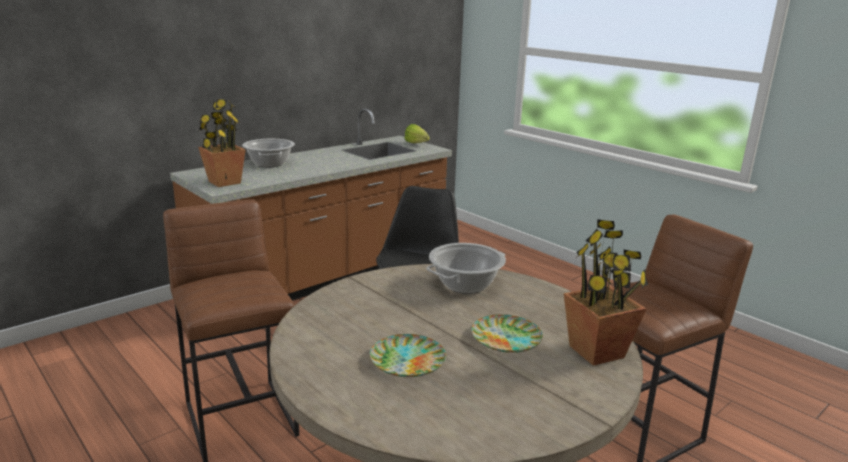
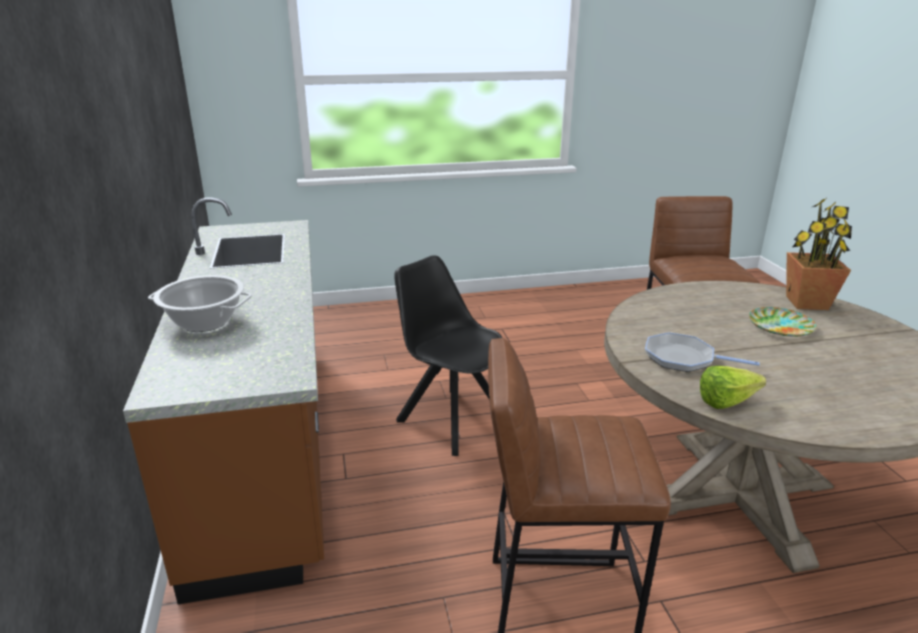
camera: 60 degrees left, 5 degrees up
potted plant [198,99,246,187] -> none
plate [370,334,446,377] -> none
lettuce [405,124,430,143] -> lettuce moved to [700,366,766,409]
cooking pot [426,243,506,294] -> none
none -> frying pan [645,332,760,372]

